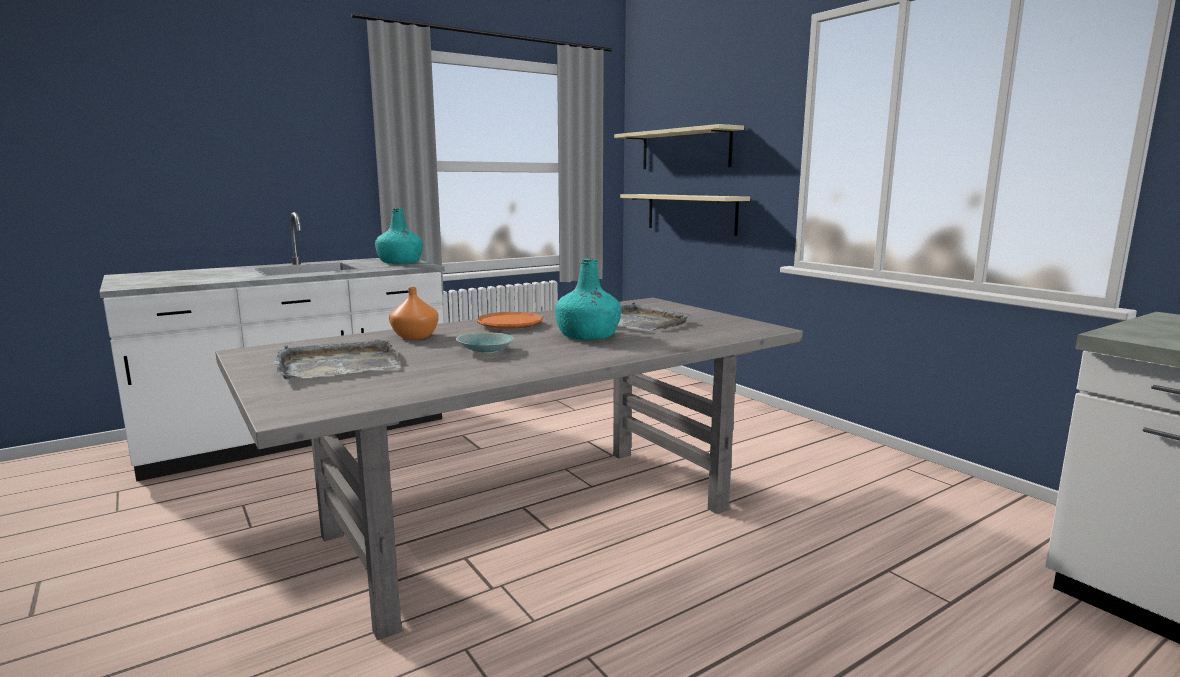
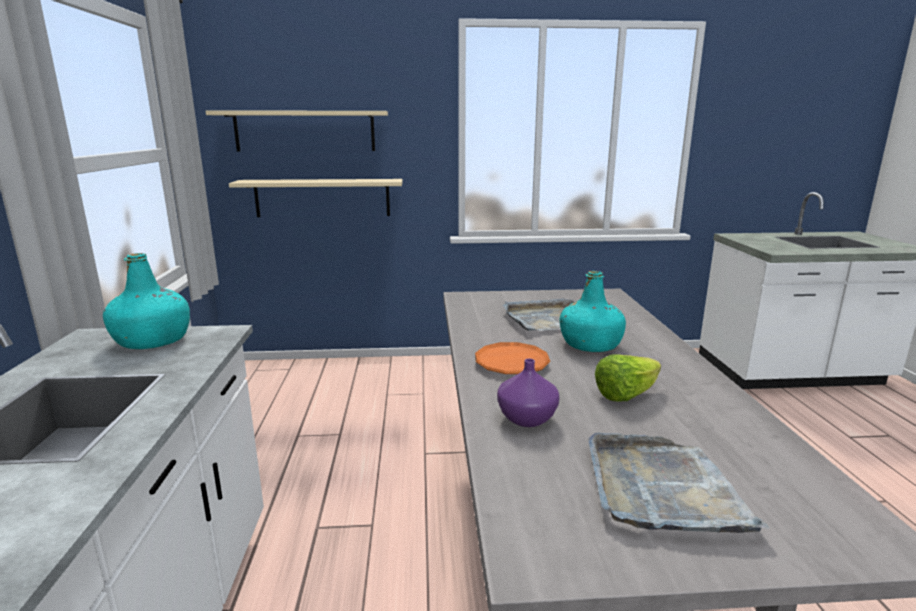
camera: 60 degrees left, 5 degrees up
orange vase [389,287,439,339] -> purple vase [497,358,559,427]
turquoise bowl [456,333,514,354] -> lettuce [595,354,661,401]

